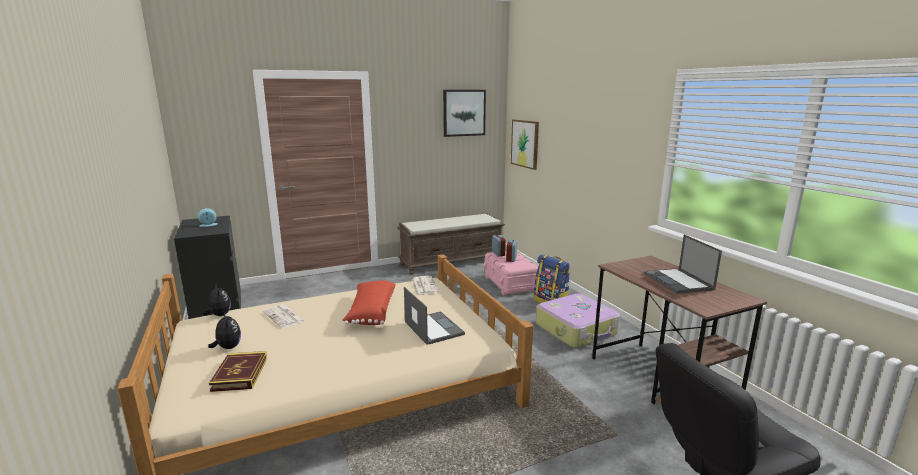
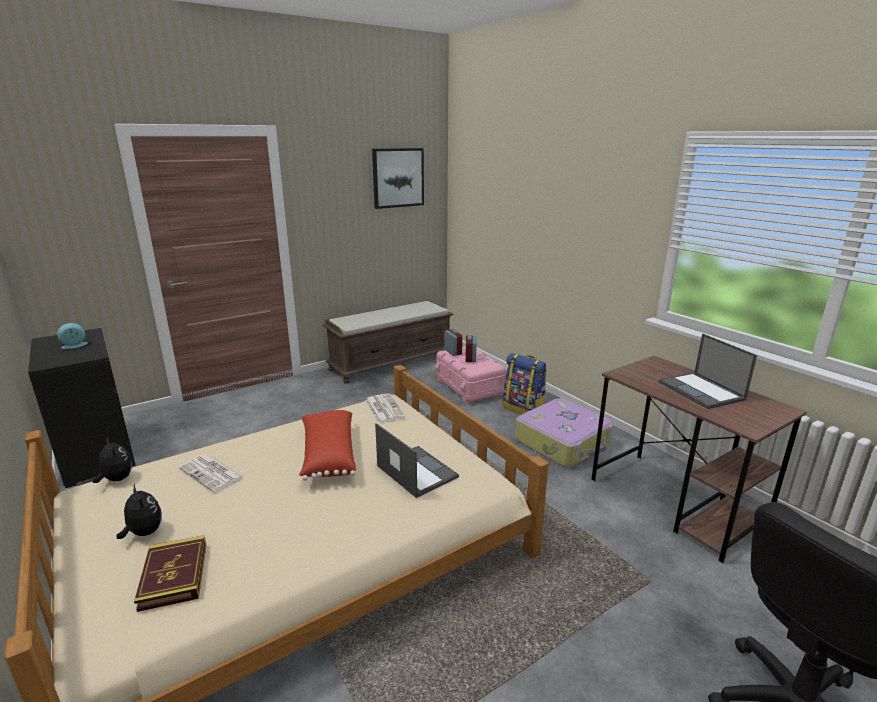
camera: 10 degrees left, 5 degrees up
picture [511,119,539,170] -> none

